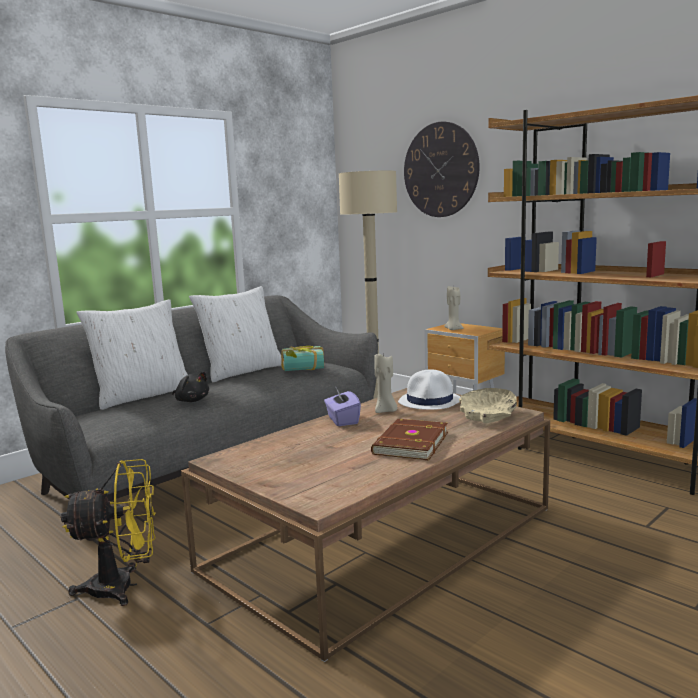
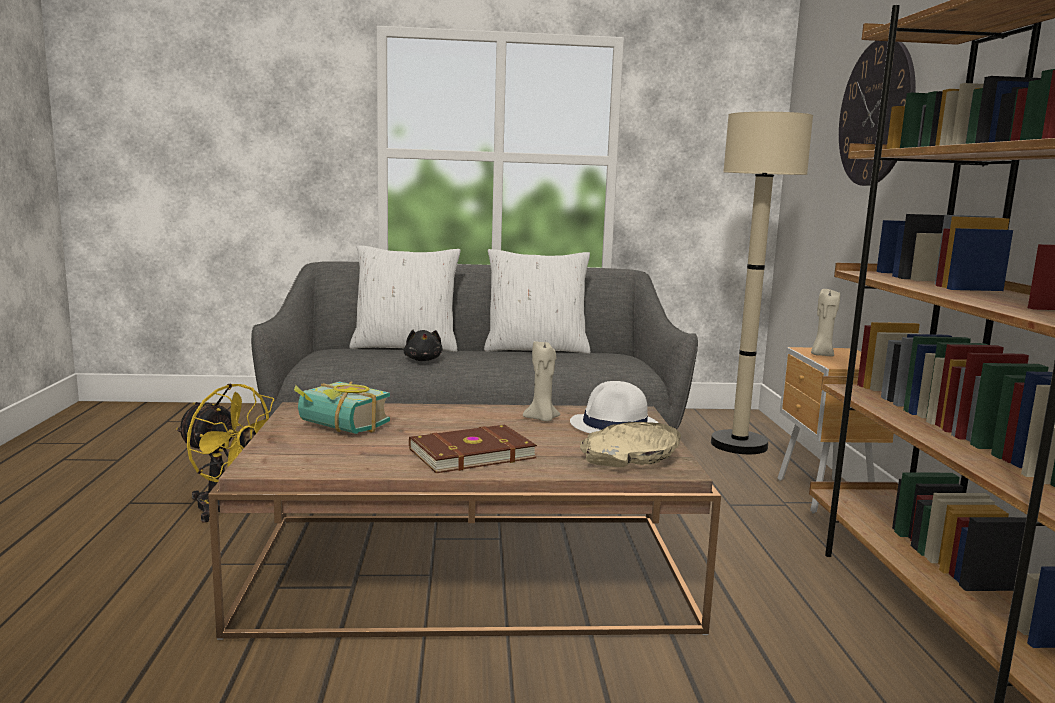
camera: 40 degrees right, 0 degrees up
book [281,346,324,371] -> book moved to [294,381,390,434]
purple tissue box [324,388,361,426] -> none

